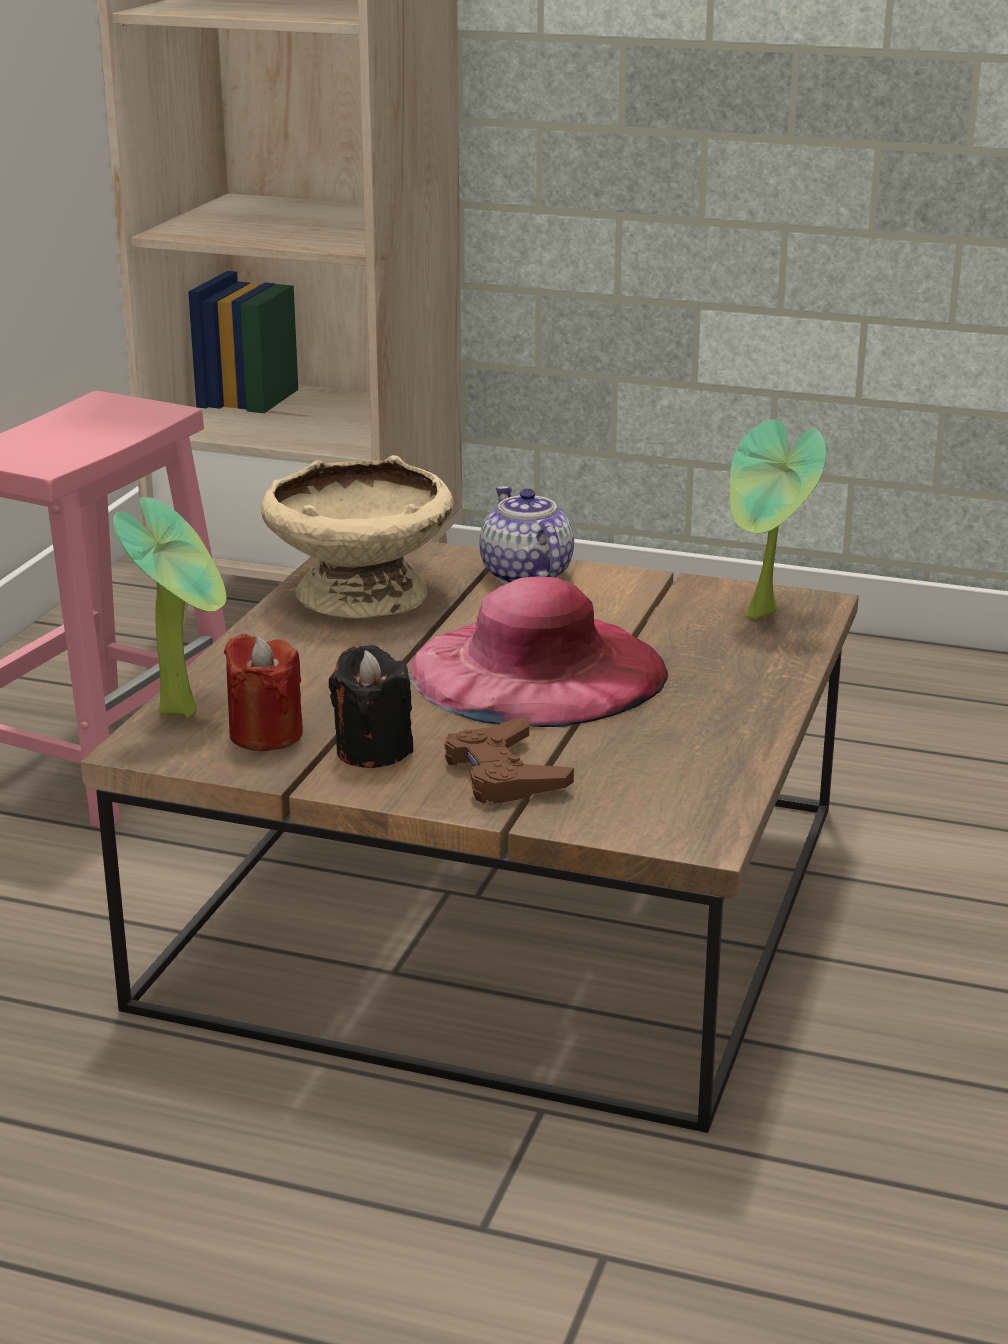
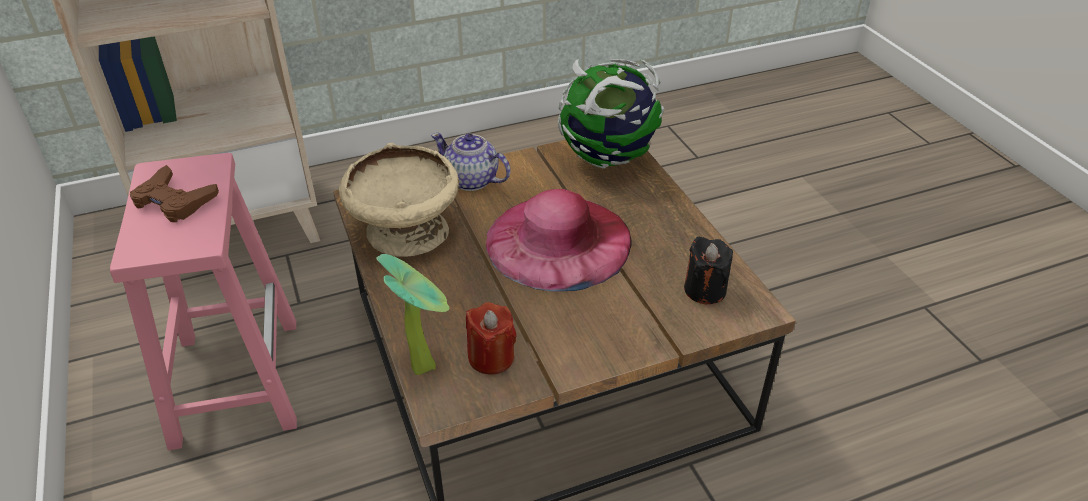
camera: 40 degrees left, 15 degrees up
black candle [329,645,413,768] -> black candle moved to [684,237,733,304]
brown game controller [445,716,574,804] -> brown game controller moved to [130,165,219,222]
potted plant [730,419,827,620] -> globe [558,59,664,169]

